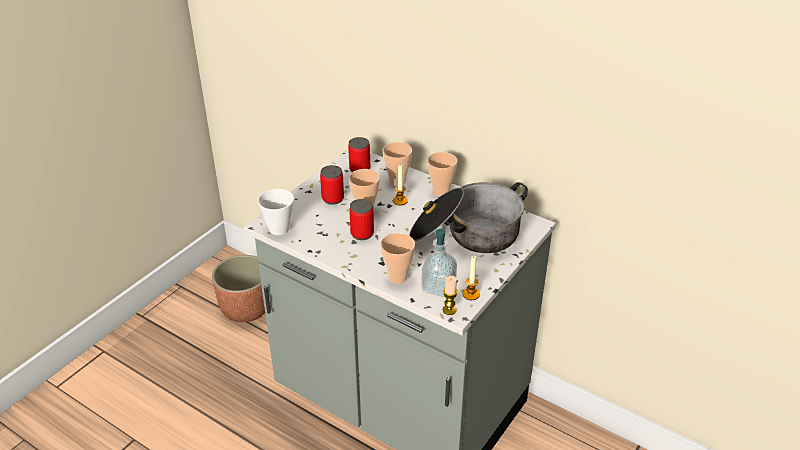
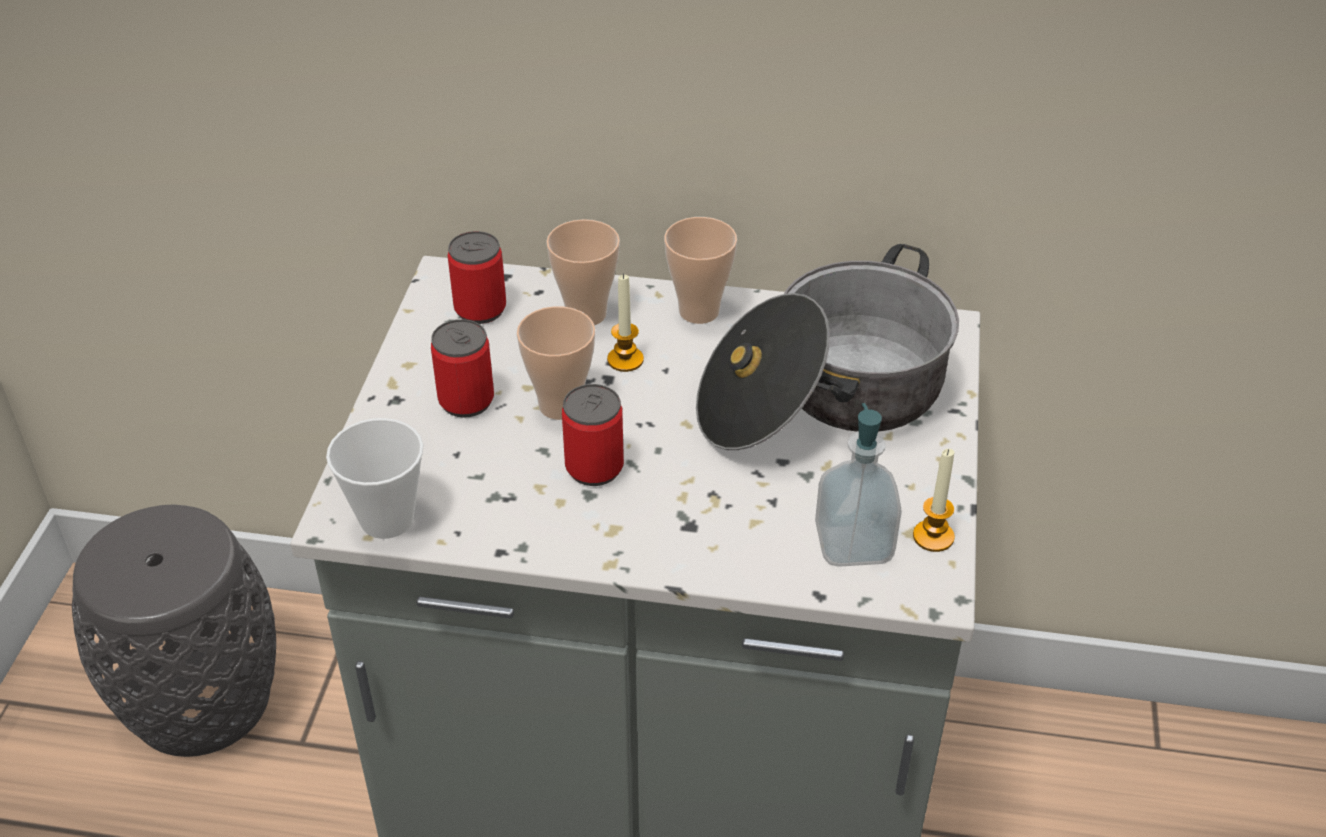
camera: 25 degrees left, 5 degrees up
planter [212,255,265,322] -> grey stool [72,505,276,757]
cup [380,233,415,284] -> none
candle [443,276,458,315] -> none

